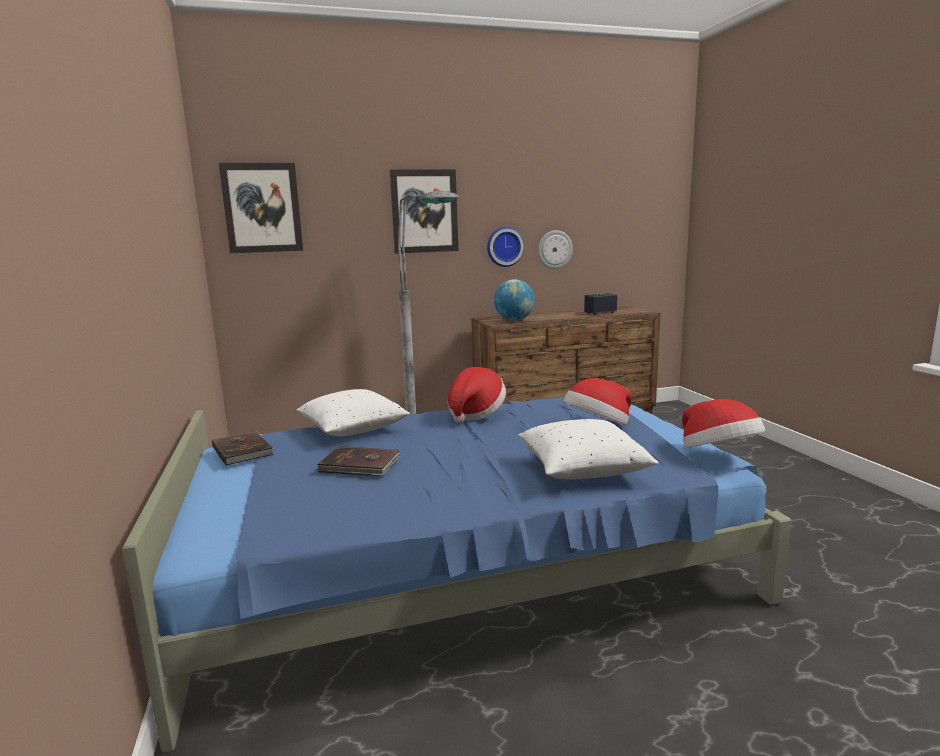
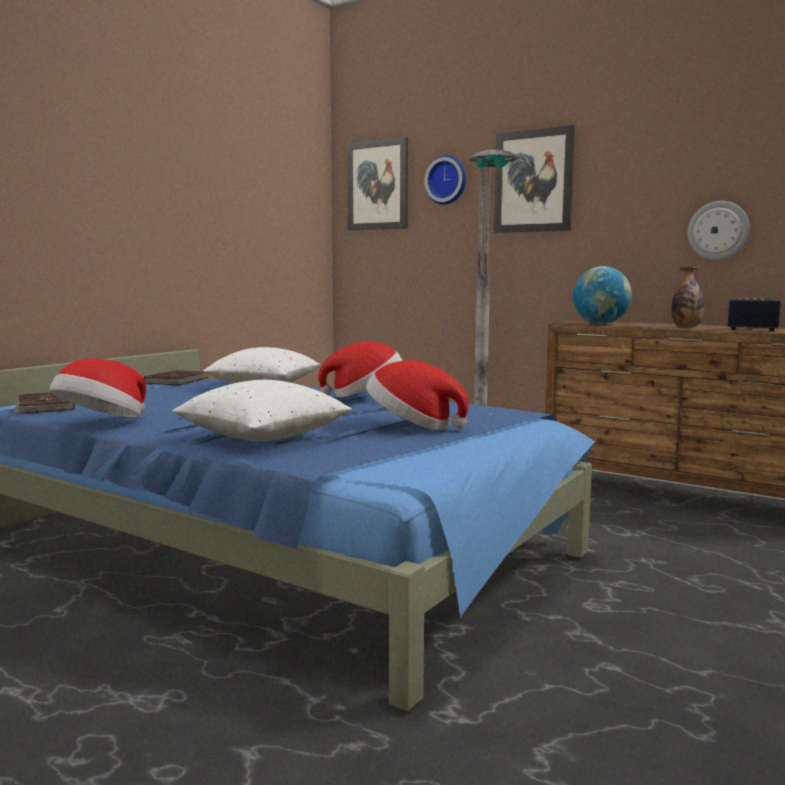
camera: 50 degrees right, 5 degrees down
brown book [317,446,400,476] -> brown book moved to [14,393,75,414]
wall clock [487,227,524,267] -> wall clock moved to [424,155,466,205]
hat [682,399,765,448] -> hat moved to [50,359,146,418]
none -> bottle [671,266,705,327]

